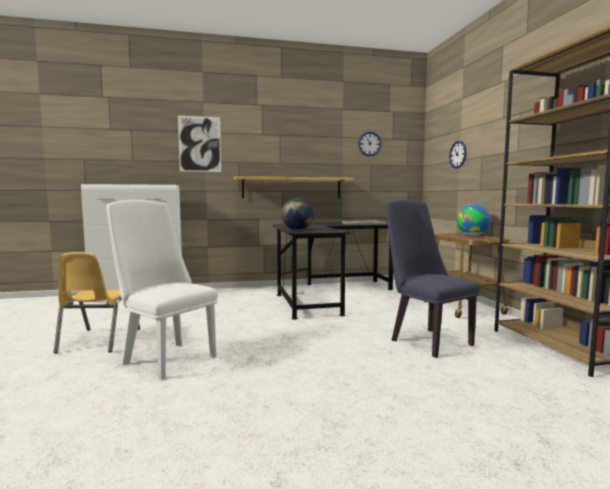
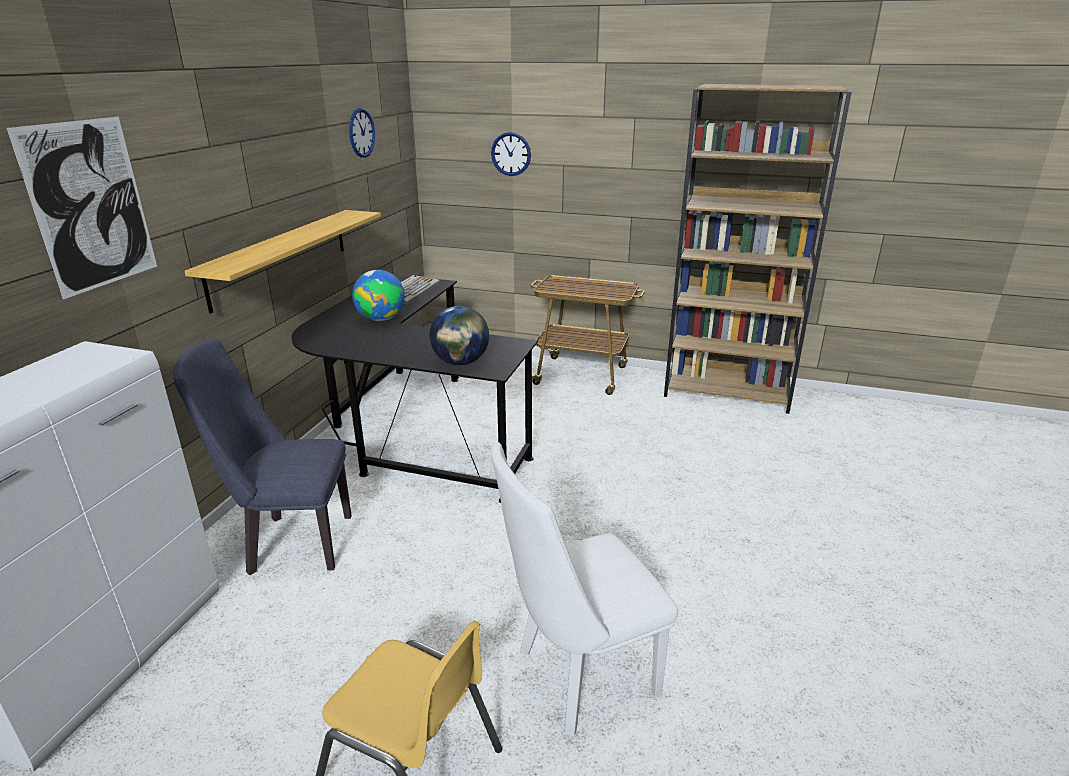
camera: 60 degrees left, 20 degrees up
blue chair [386,200,481,358] -> blue chair moved to [174,339,352,575]
globe [457,204,491,236] -> globe moved to [352,270,405,321]

